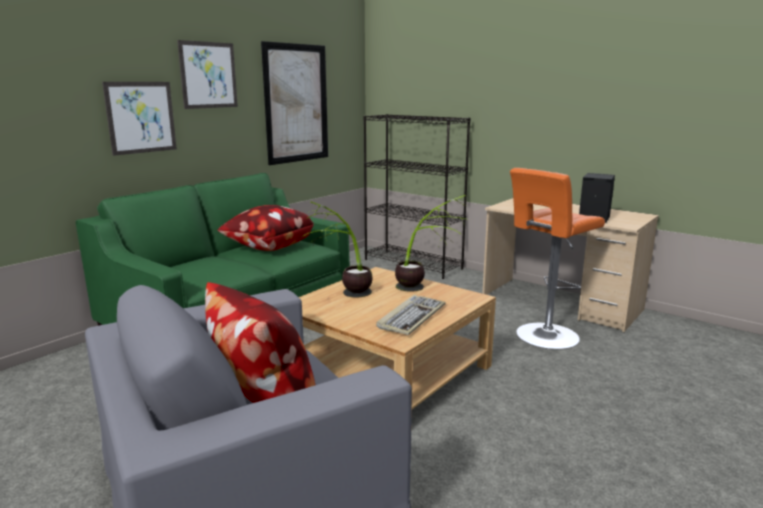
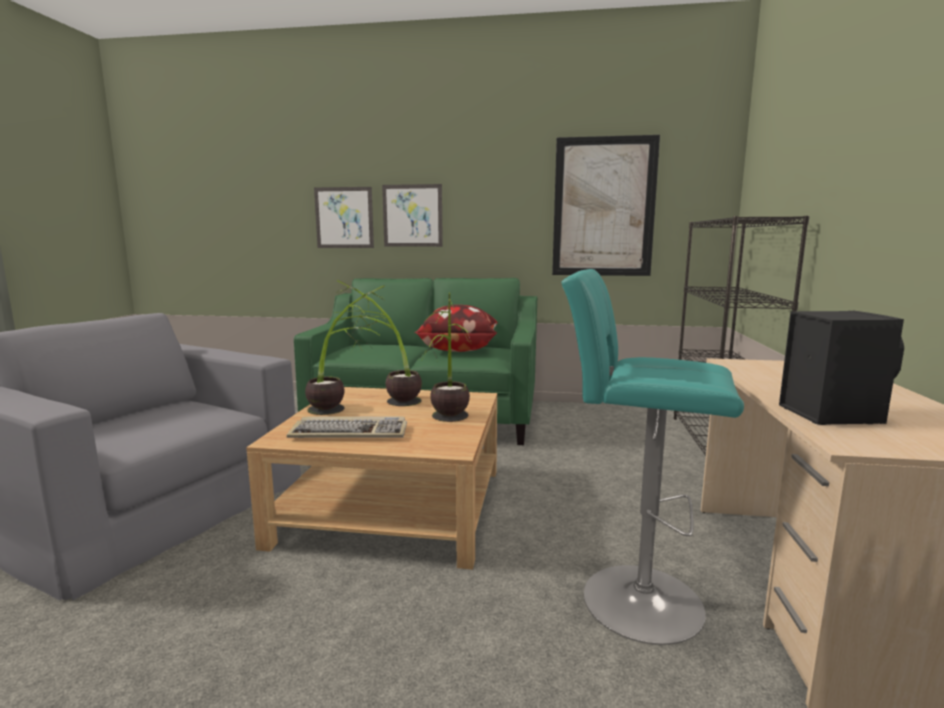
camera: 60 degrees right, 5 degrees down
picture [177,40,238,109] -> picture moved to [314,187,374,248]
pillow [205,282,316,403] -> none
orange stool [510,168,605,350] -> turquoise stool [561,269,744,645]
none -> potted plant [305,285,389,415]

